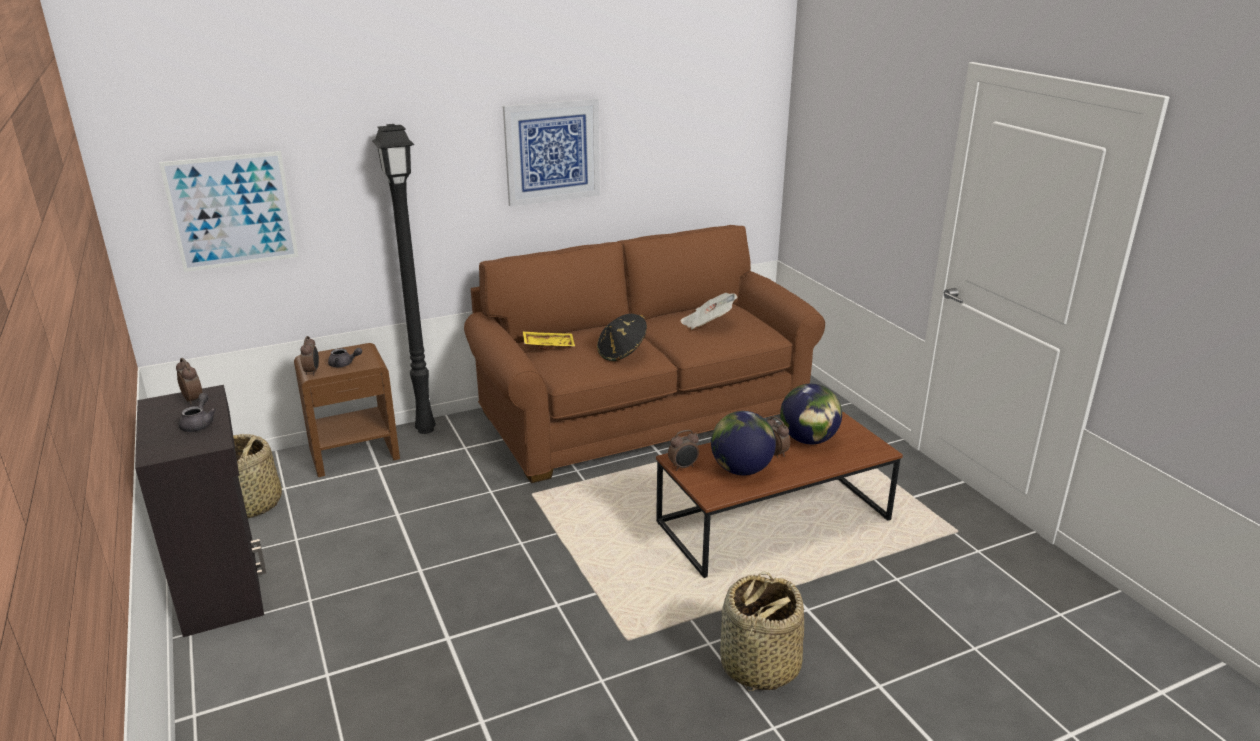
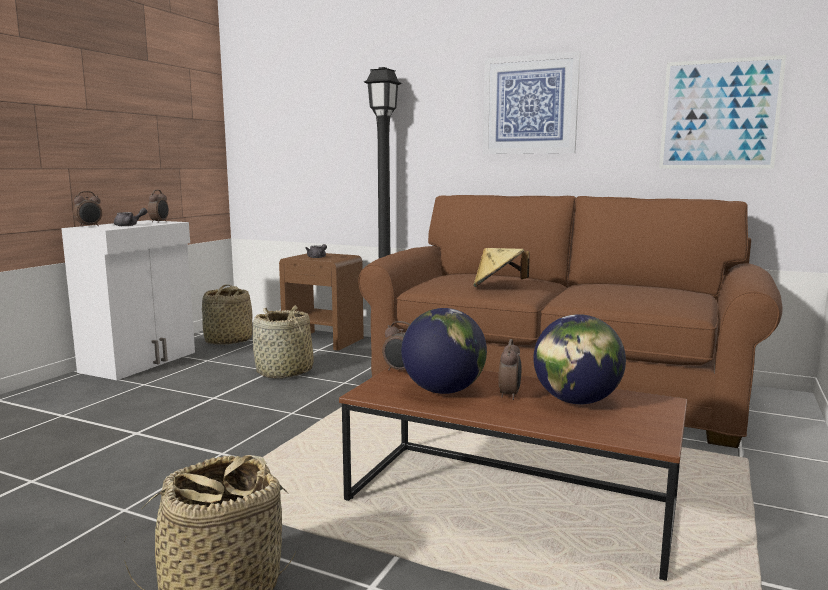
camera: 50 degrees right, 15 degrees down
black cabinet [135,385,266,637] -> white cabinet [61,220,195,380]
picture [159,151,299,272] -> picture moved to [659,55,786,168]
alarm clock [300,336,319,375] -> alarm clock moved to [73,191,102,227]
yellow tray [523,331,575,349] -> none
black hat [597,314,647,361] -> beige hat [473,248,530,287]
newspaper [680,293,737,329] -> none
none -> basket [253,305,314,379]

